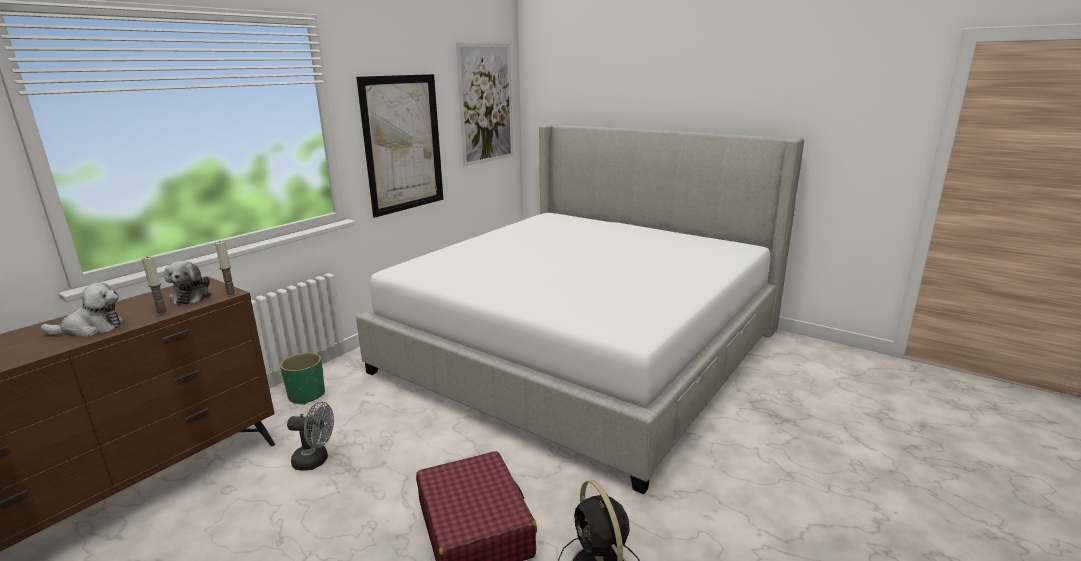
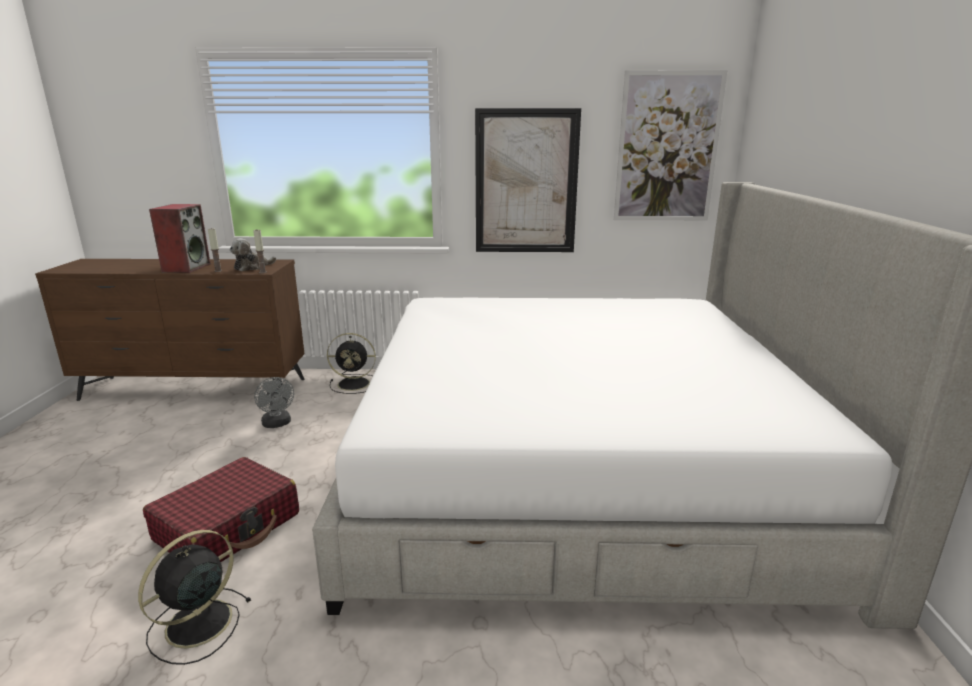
camera: 55 degrees right, 0 degrees up
plush toy [41,283,123,337] -> speaker [149,204,211,273]
green planter [280,352,325,405] -> black fan [327,333,376,394]

